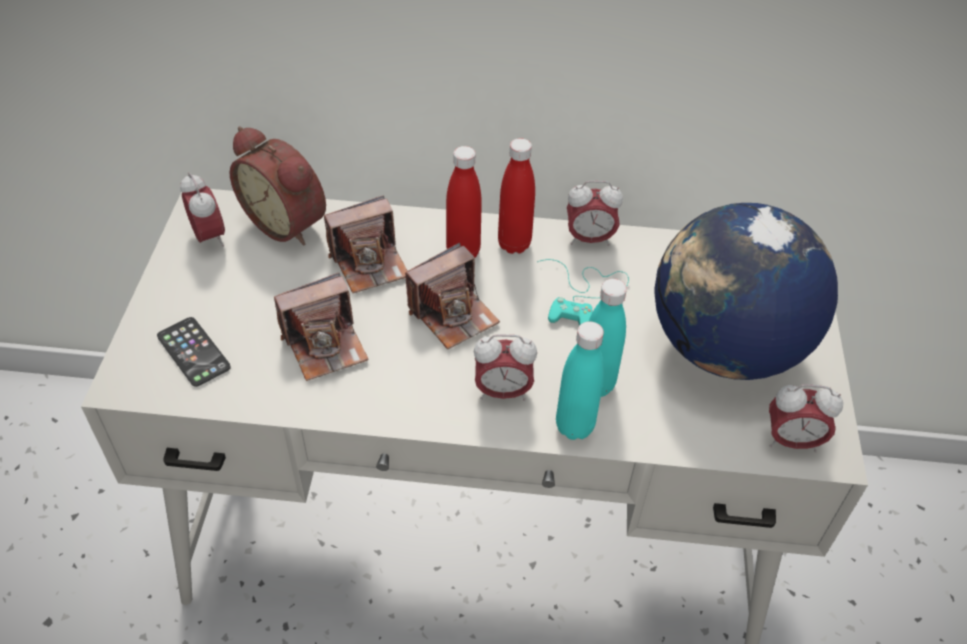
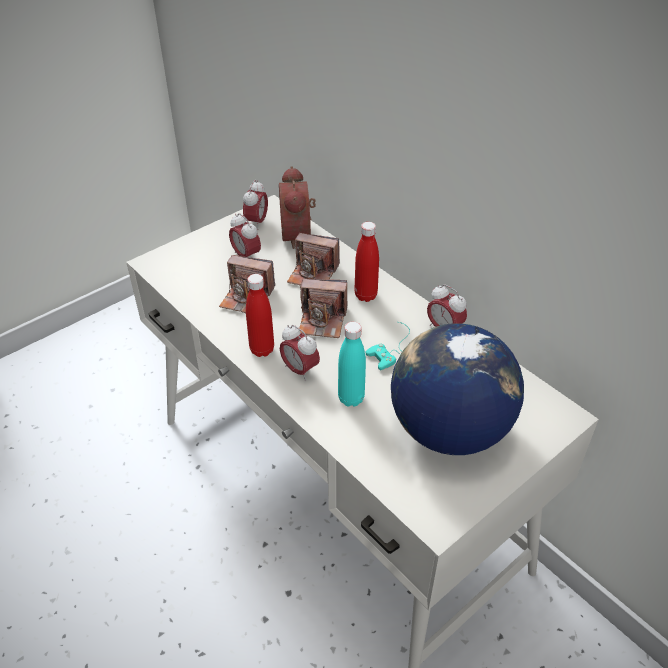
camera: 45 degrees right, 5 degrees down
phone [157,317,231,387] -> none
red bottle [498,138,535,254] -> red bottle moved to [246,274,274,357]
turquoise bottle [556,321,604,440] -> none
alarm clock [769,384,843,452] -> alarm clock moved to [229,213,261,257]

